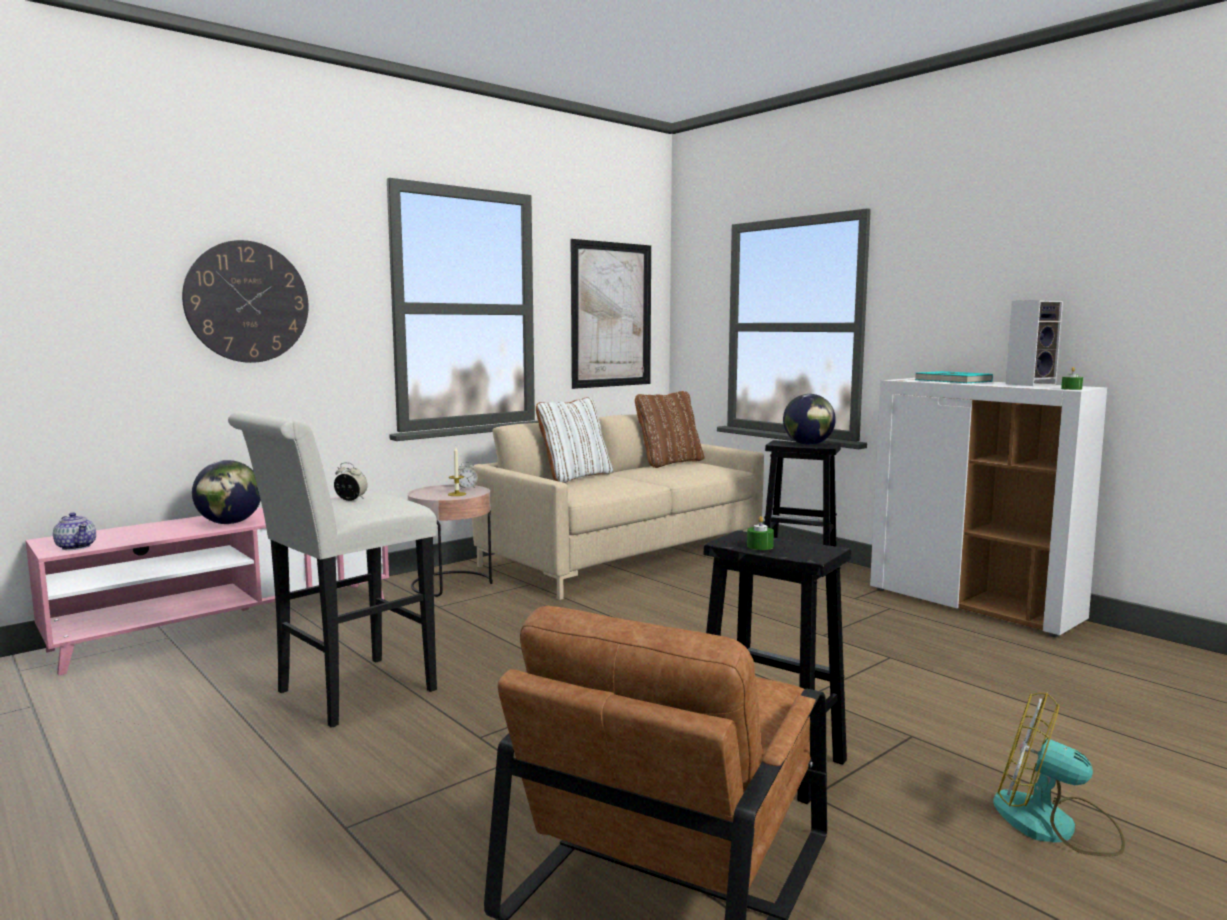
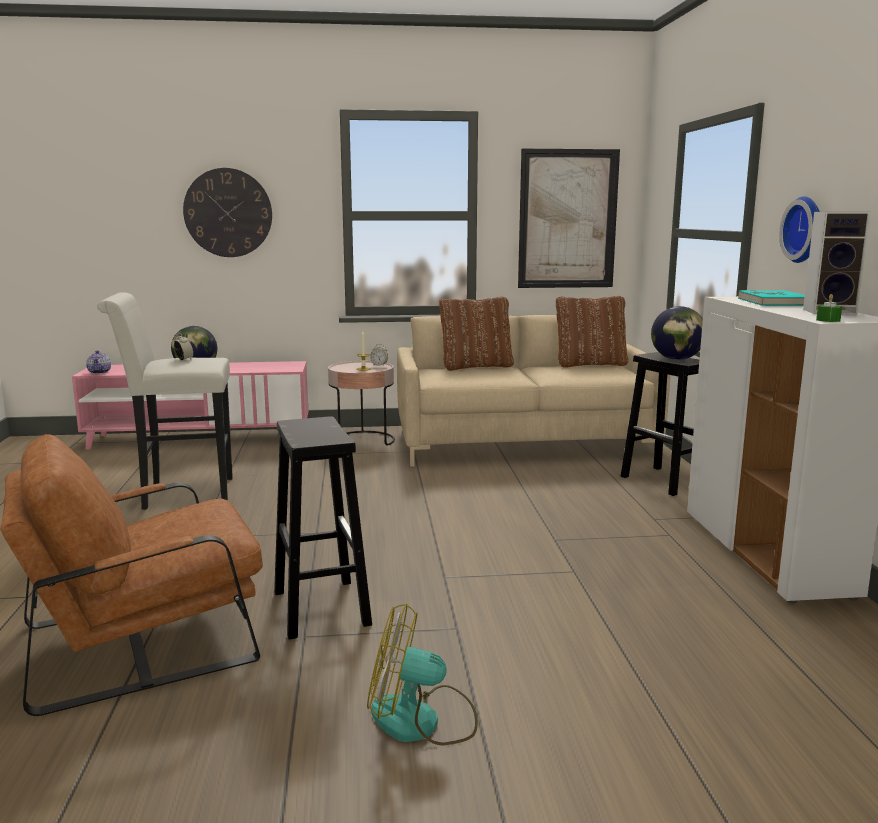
camera: 35 degrees right, 5 degrees up
white pillow [536,397,613,483] -> brown pillow [439,297,514,371]
green candle [747,516,774,550] -> none
fan [993,692,1125,856] -> fan turned 60 degrees counterclockwise [367,604,478,746]
none -> wall clock [779,196,820,263]

